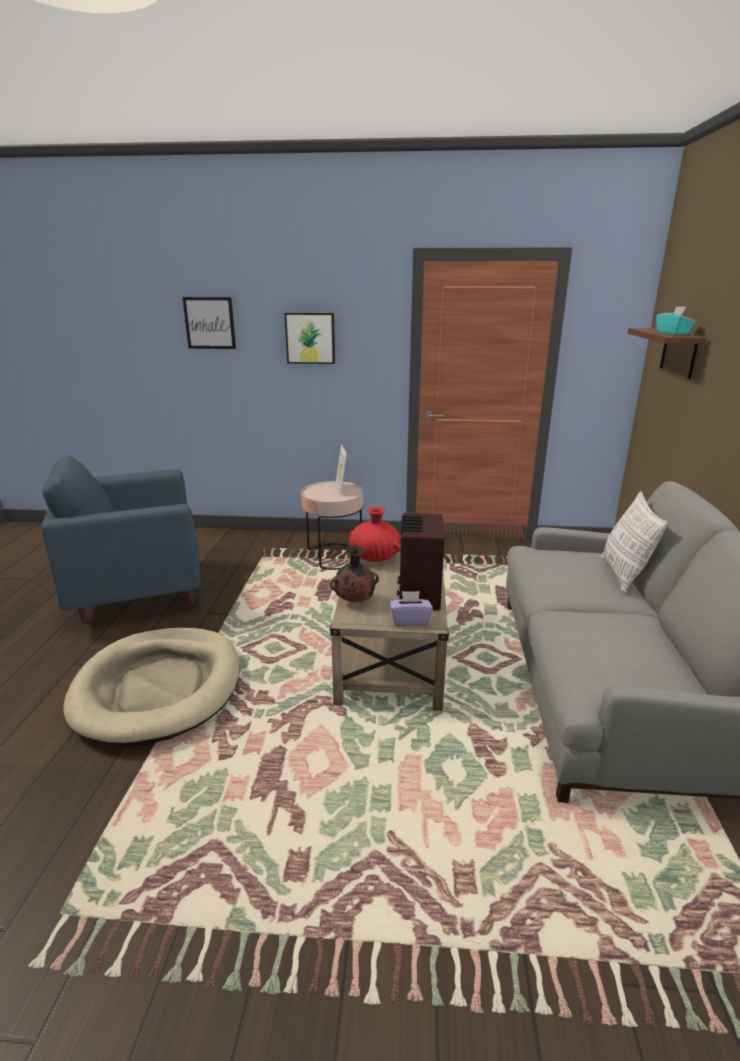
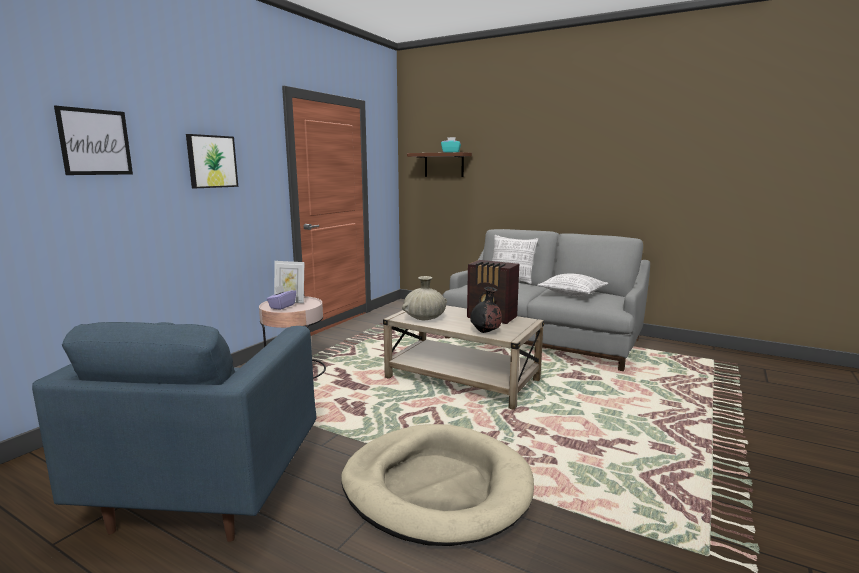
camera: 65 degrees left, 10 degrees down
red vase [349,507,401,562] -> beige vase [402,276,447,320]
purple tissue box [390,591,433,626] -> purple tissue box moved to [267,285,296,310]
none -> pillow [537,274,608,297]

